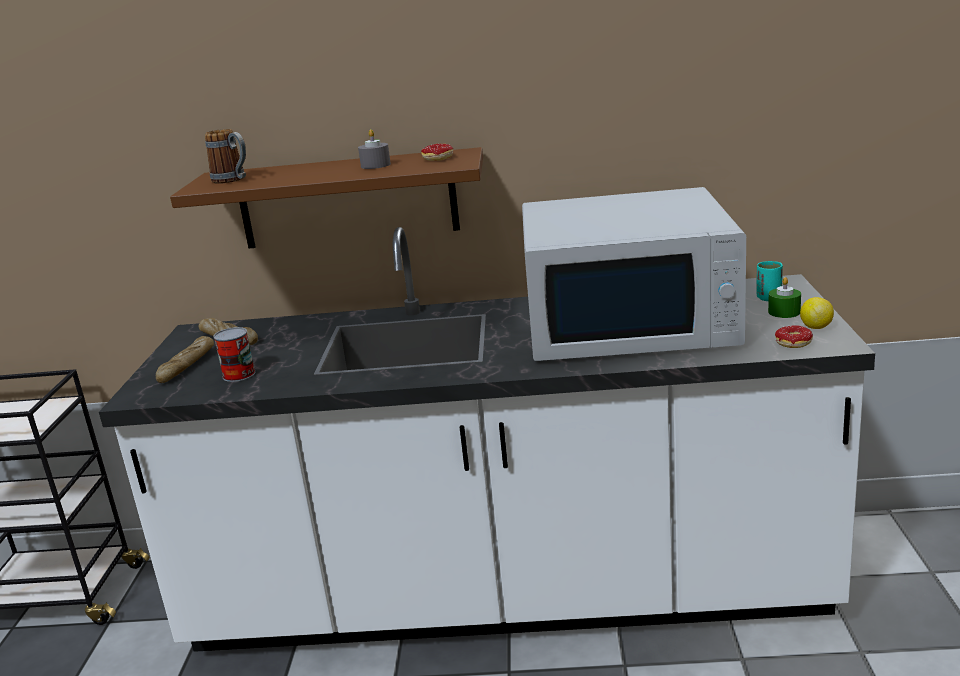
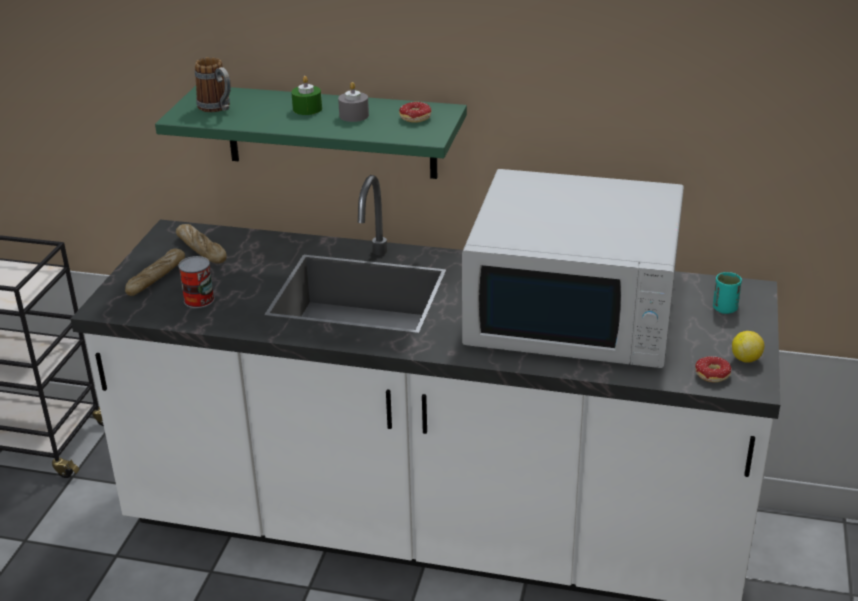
camera: 10 degrees right, 10 degrees up
brown shelf [170,147,483,248] -> green shelf [155,86,467,179]
green candle [768,277,801,318] -> green candle moved to [291,76,322,115]

